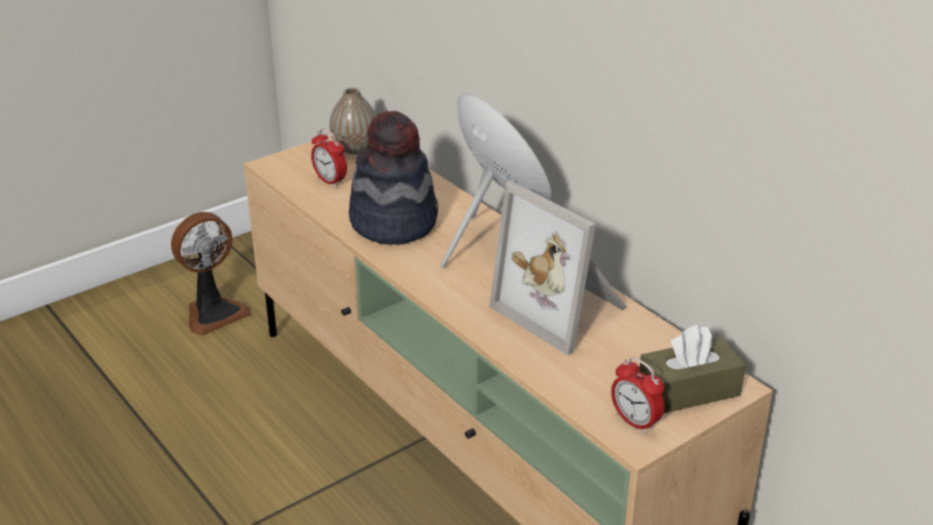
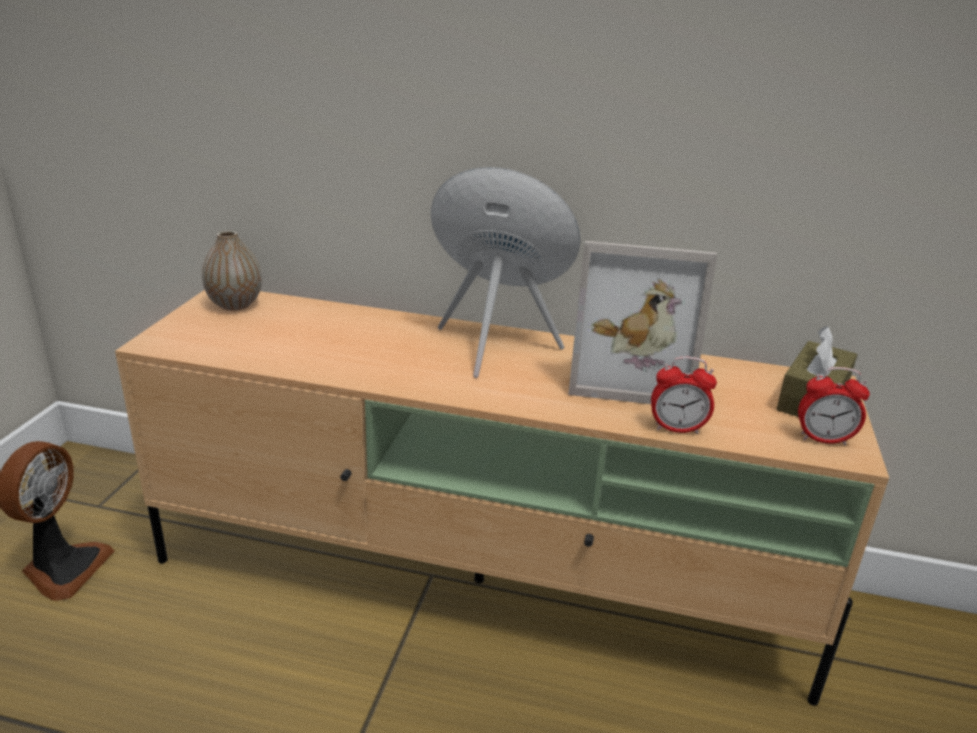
camera: 40 degrees left, 5 degrees down
alarm clock [311,128,347,187] -> alarm clock moved to [651,357,717,434]
hat [349,110,438,245] -> none

